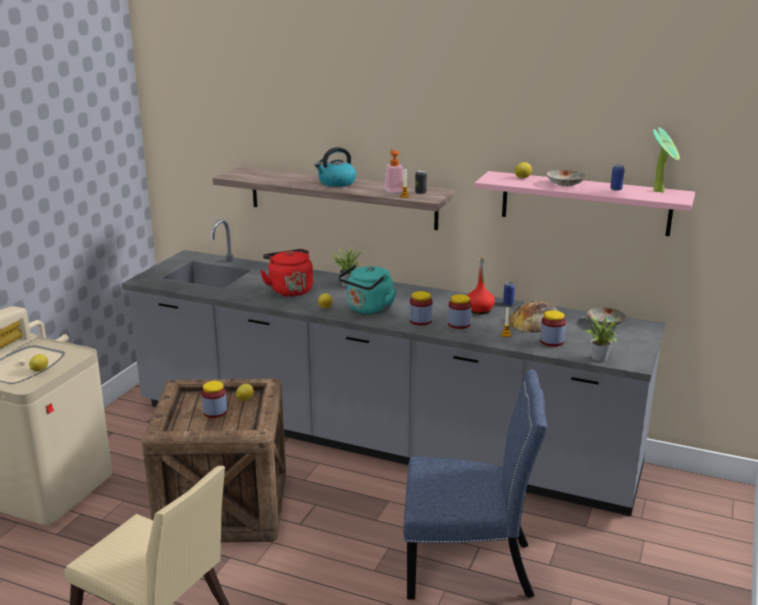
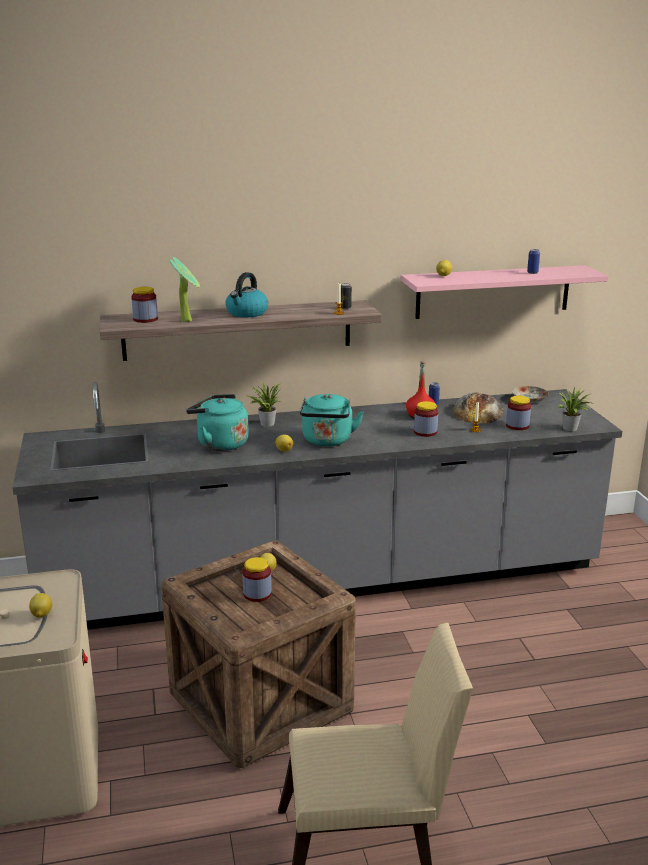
camera: 35 degrees left, 0 degrees up
red kettle [260,249,313,297] -> turquoise kettle [186,394,249,451]
soap dispenser [385,149,404,193] -> none
blue chair [403,370,547,600] -> none
jar [410,291,433,326] -> jar moved to [131,287,158,323]
plate [546,170,586,186] -> none
potted plant [653,127,680,193] -> potted plant moved to [169,257,200,322]

